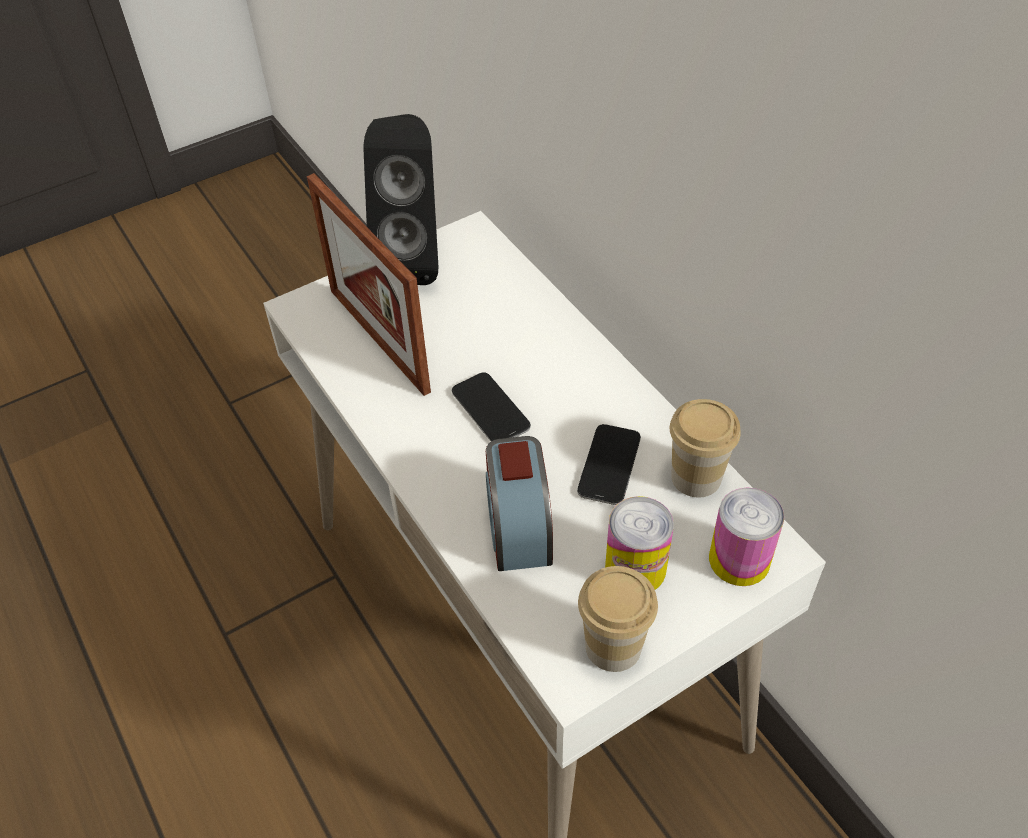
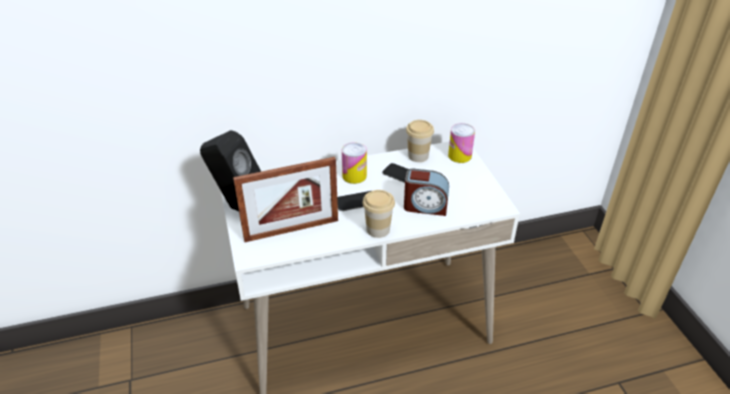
camera: 75 degrees left, 10 degrees down
cup [578,566,658,672] -> cup moved to [362,190,395,238]
can [605,496,674,590] -> can moved to [342,142,367,184]

